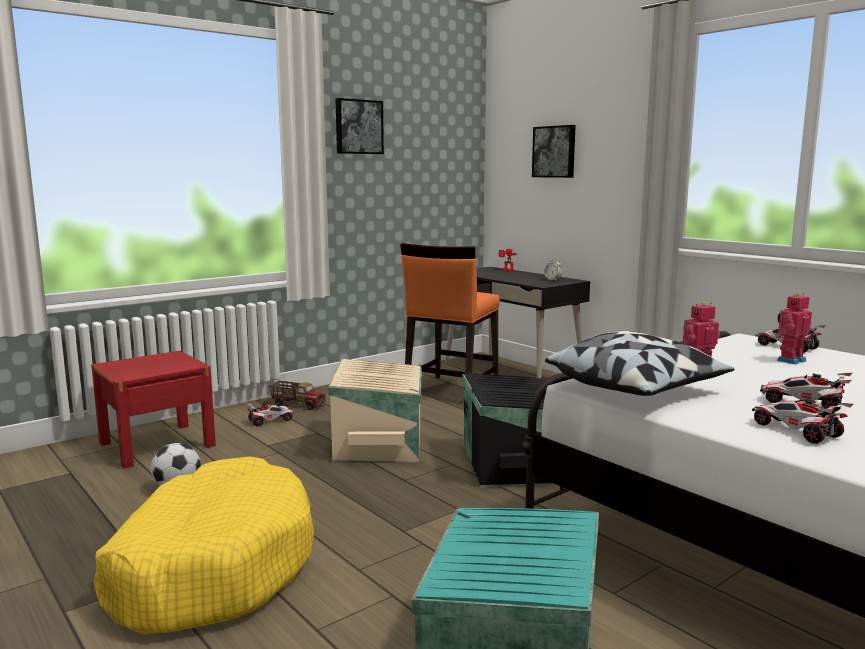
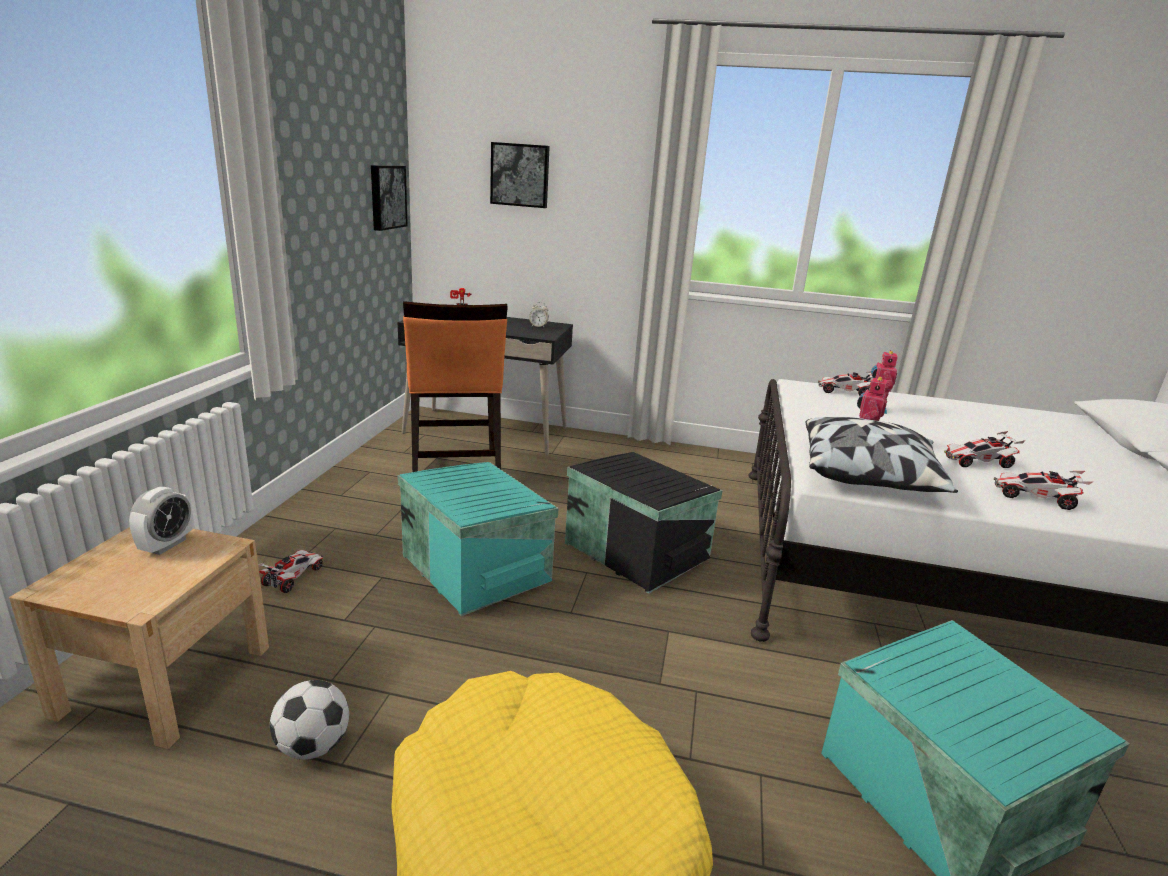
camera: 40 degrees left, 10 degrees up
red nightstand [91,351,216,469] -> beige nightstand [9,527,269,749]
toy truck [269,381,326,410] -> none
beige storage box [328,359,422,462] -> turquoise storage box [397,462,559,616]
picture [335,98,384,154] -> picture moved to [371,165,408,231]
none -> alarm clock [129,487,193,555]

